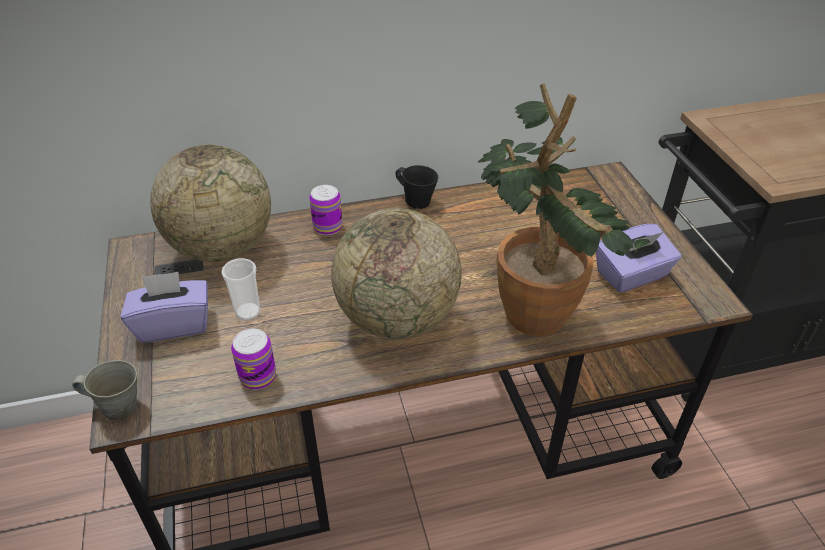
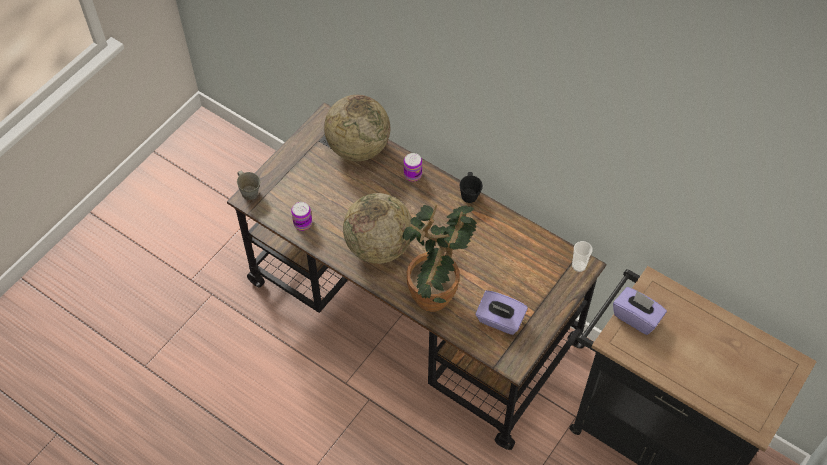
camera: 50 degrees right, 15 degrees up
purple tissue box [121,272,208,343] -> purple tissue box moved to [613,287,667,335]
cup [221,258,261,320] -> cup moved to [572,241,593,272]

